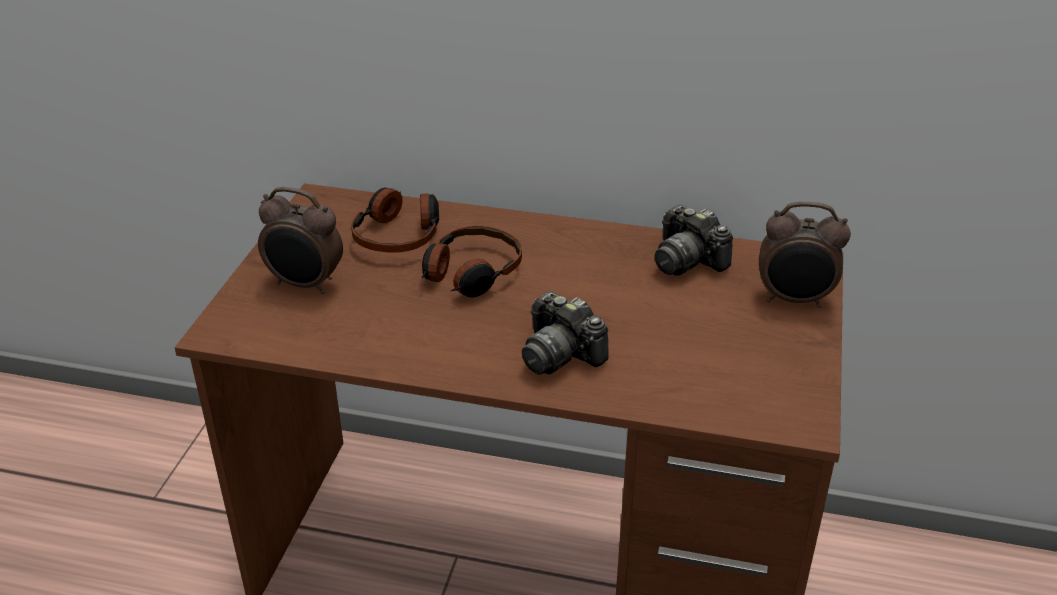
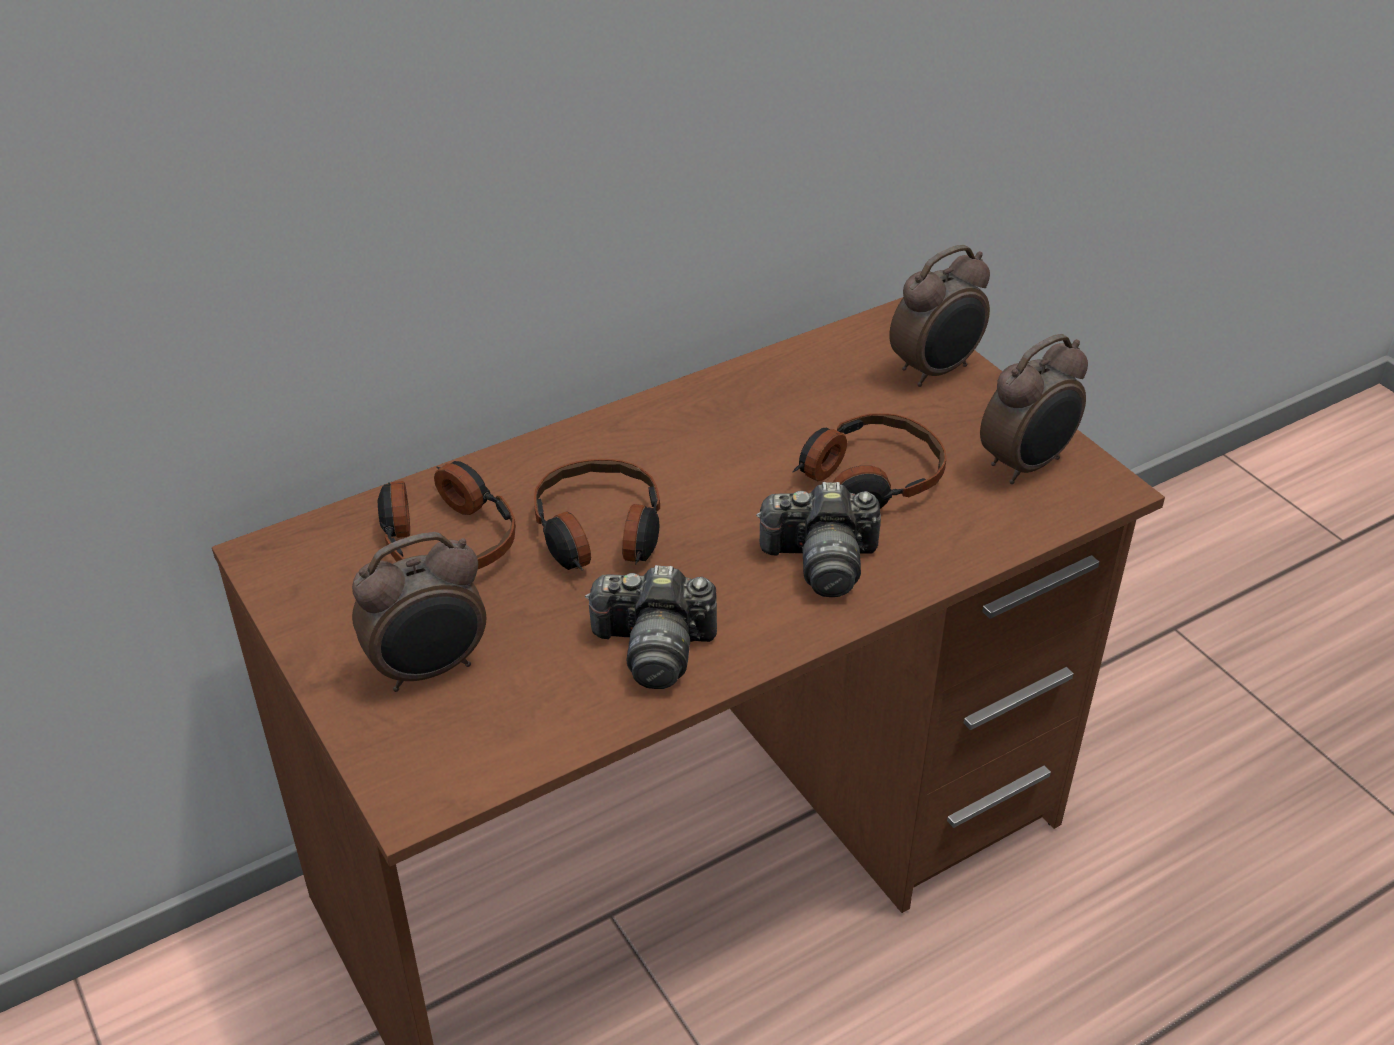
camera: 45 degrees left, 5 degrees up
camera [655,205,733,276] -> camera moved to [585,565,717,689]
none -> headphones [792,413,946,509]
none -> alarm clock [980,334,1088,484]

